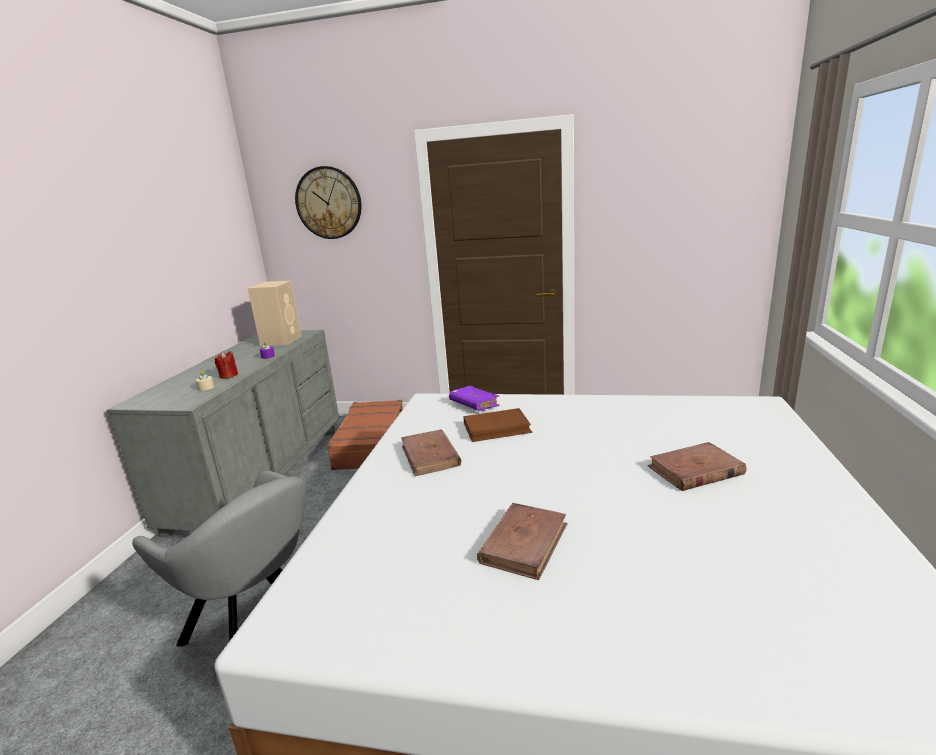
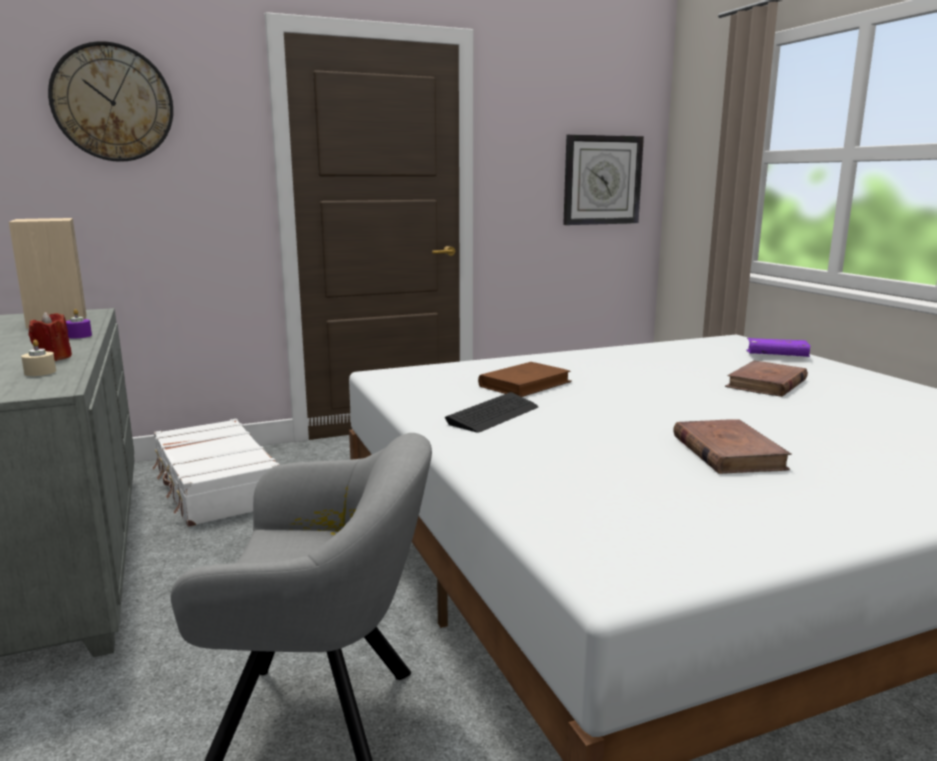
camera: 35 degrees left, 5 degrees down
brown suitcase [327,400,403,470] -> white suitcase [152,419,280,527]
brown book [401,429,461,476] -> keyboard [445,392,538,433]
purple book [449,386,500,411] -> purple book moved to [746,338,810,357]
none -> wall clock [563,134,644,225]

